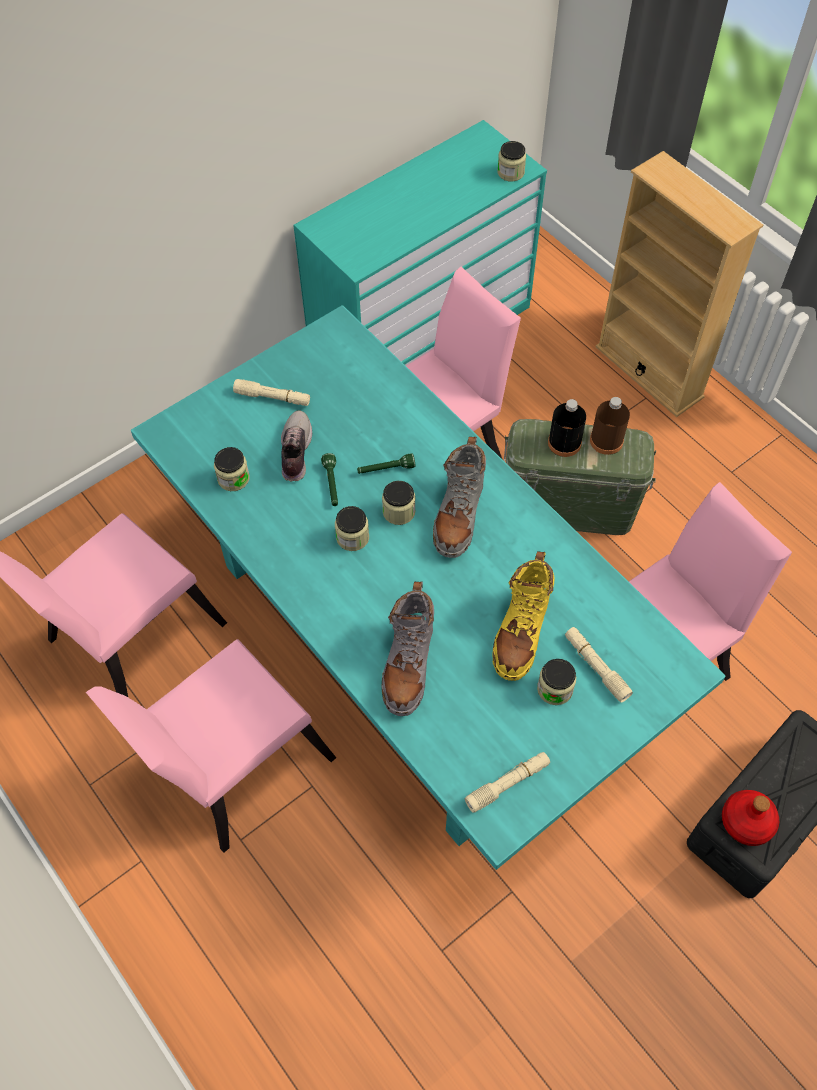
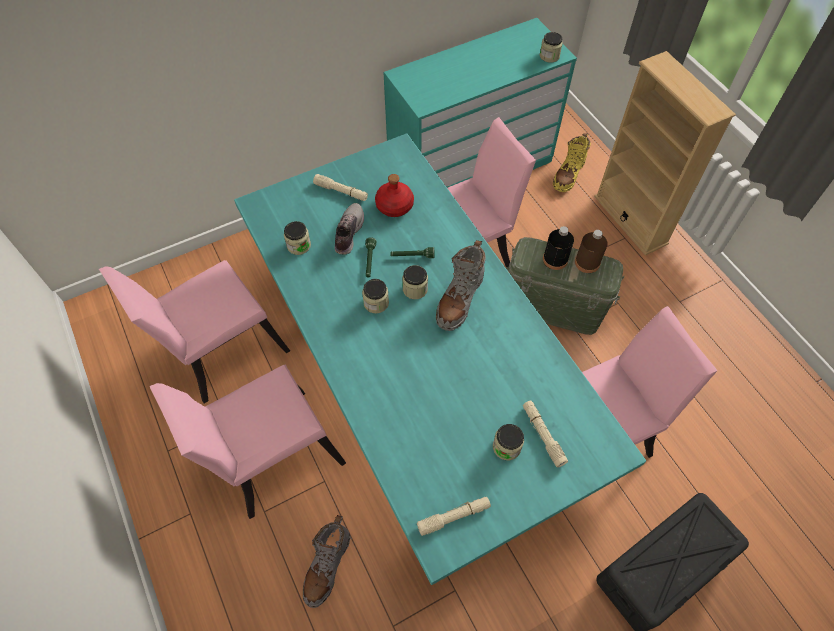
camera: 10 degrees right, 0 degrees up
grey boot [382,582,434,716] -> grey boot moved to [303,515,350,608]
yellow boot [492,551,555,681] -> yellow boot moved to [553,133,591,192]
red bottle [722,790,779,846] -> red bottle moved to [375,174,414,217]

